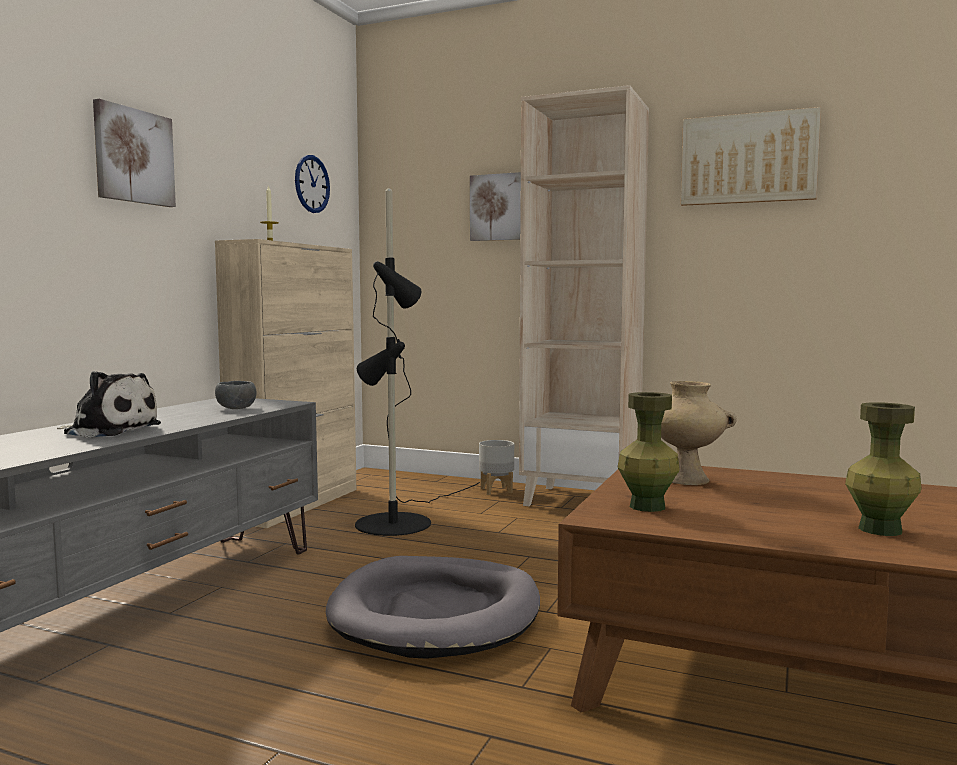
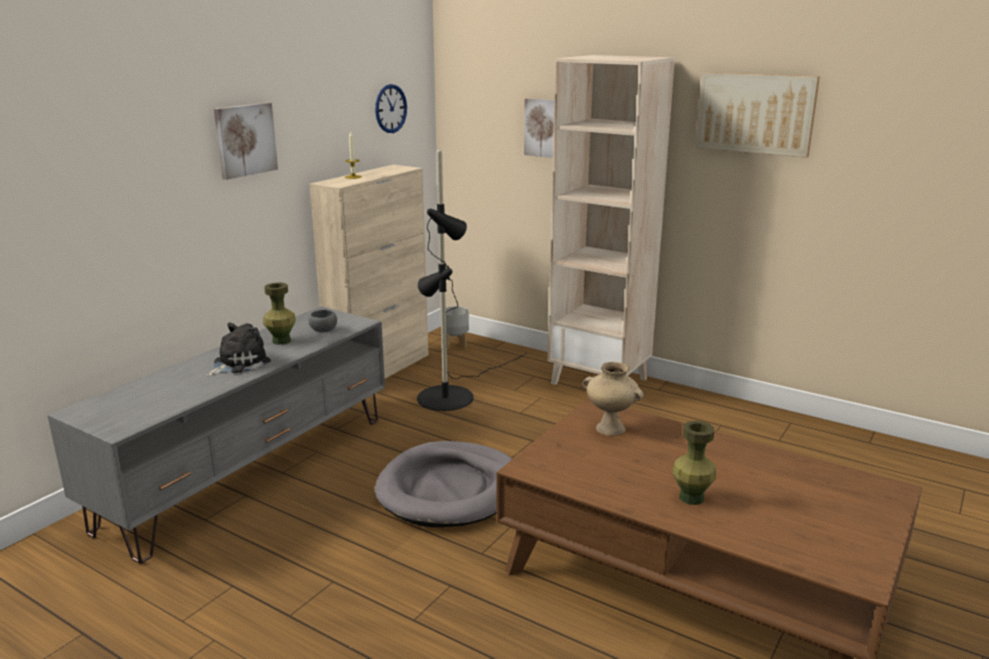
camera: 10 degrees right, 15 degrees up
plush toy [57,371,161,438] -> plush toy turned 75 degrees counterclockwise [206,322,271,376]
grey planter [479,440,514,495] -> grey planter moved to [446,306,469,349]
green vase [617,392,680,512] -> green vase moved to [263,283,296,345]

